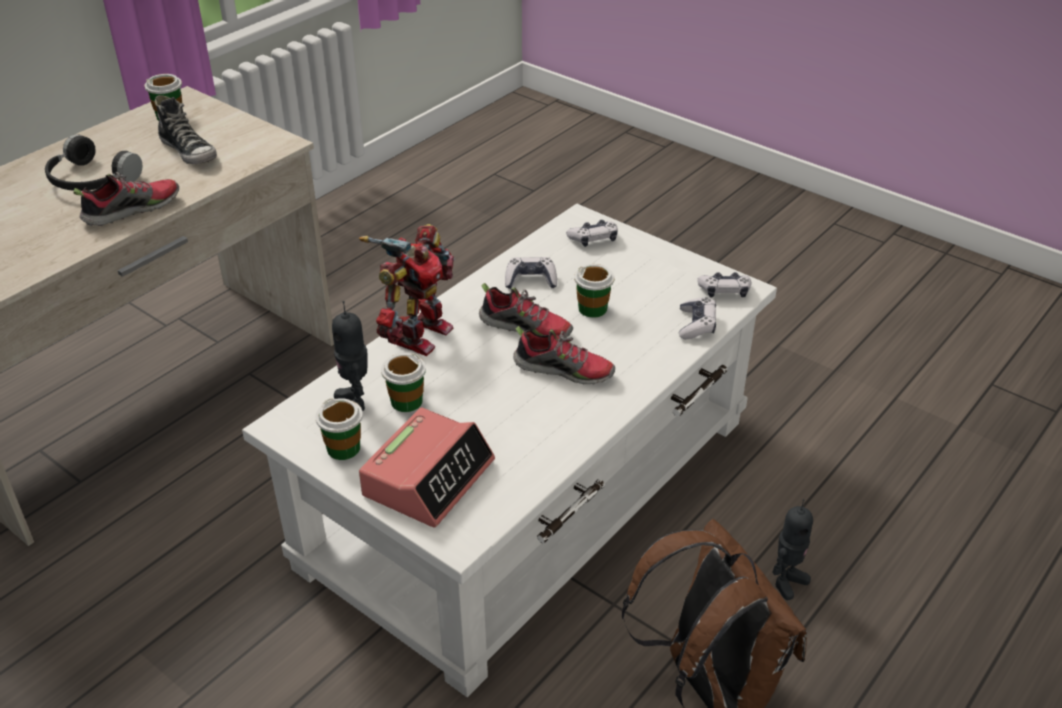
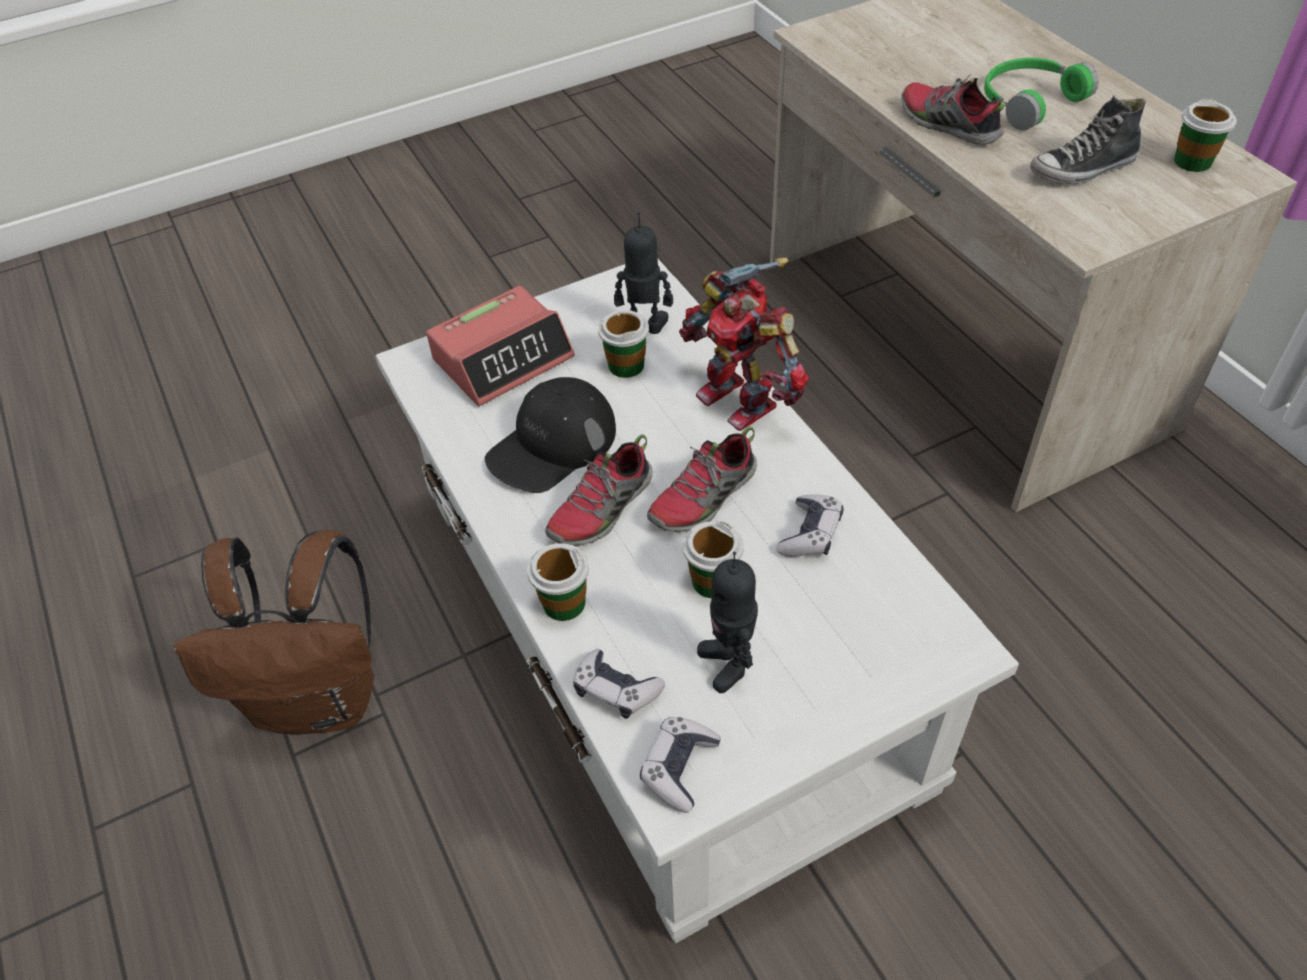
camera: 115 degrees right, 10 degrees up
black headphones [45,134,143,191] -> green headphones [984,58,1099,130]
shoe [74,172,179,226] -> shoe turned 150 degrees clockwise [901,74,1005,145]
cup [315,398,363,460] -> cup moved to [527,543,589,621]
alarm clock [359,408,495,527] -> alarm clock turned 90 degrees counterclockwise [426,286,575,406]
game controller [566,220,618,247] -> none
toy robot [772,499,813,600] -> toy robot moved to [697,552,758,693]
none -> black cap [485,377,616,493]

